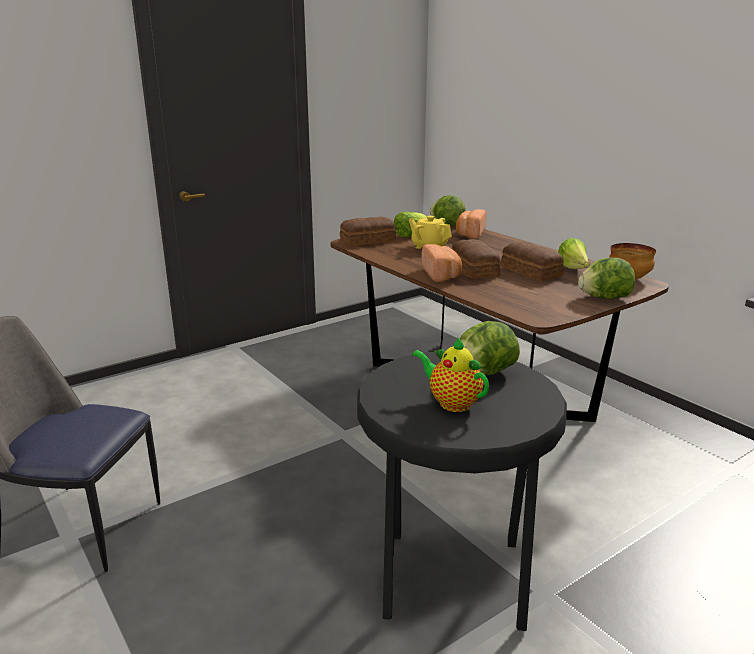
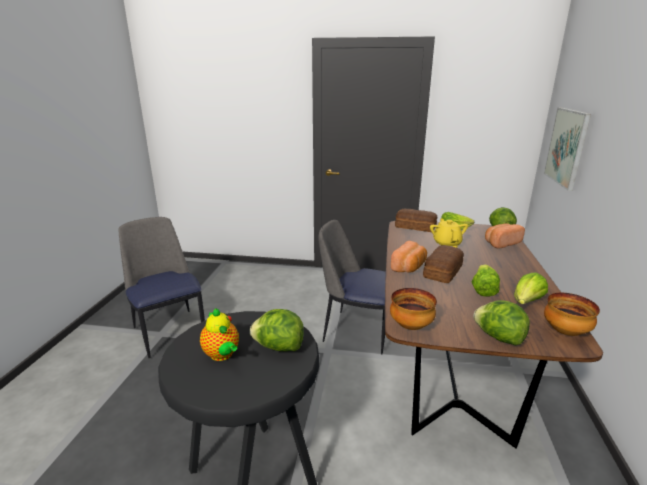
camera: 45 degrees right, 0 degrees up
teapot [412,337,489,412] -> teapot turned 150 degrees clockwise [200,308,239,361]
bread [501,242,564,281] -> lettuce [472,265,500,297]
none -> chair [318,220,386,355]
none -> bowl [390,288,437,330]
none -> picture [544,107,591,191]

